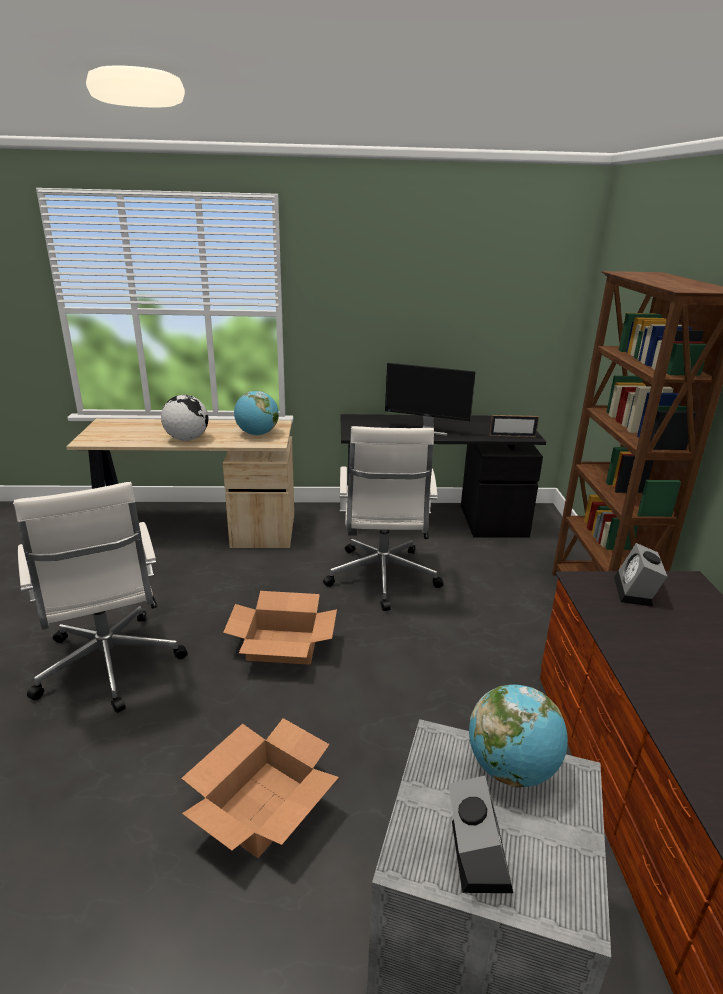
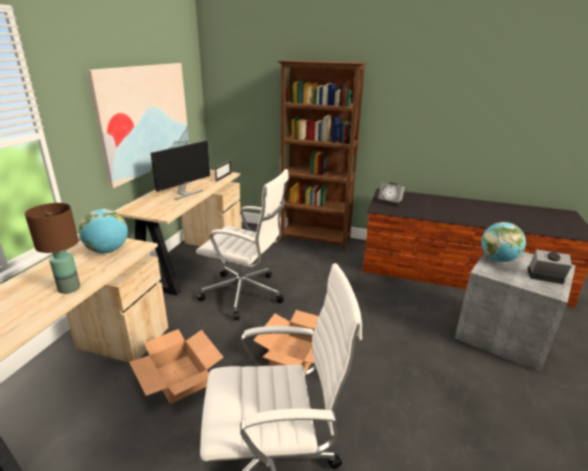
camera: 70 degrees left, 0 degrees up
globe [161,395,208,441] -> brown table lamp [25,203,80,294]
cardboard box [181,718,339,858] -> cardboard box moved to [129,329,224,404]
black desk [340,414,546,537] -> beige desk [115,170,242,296]
none -> picture [87,63,189,188]

